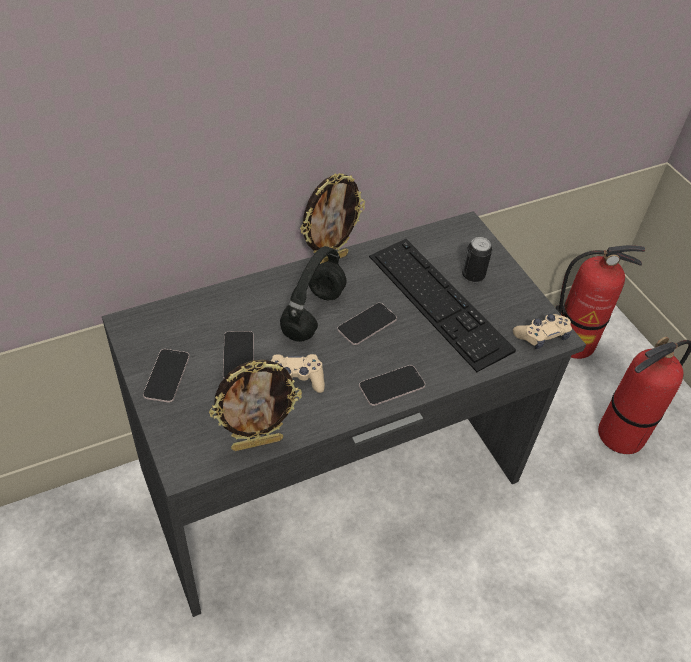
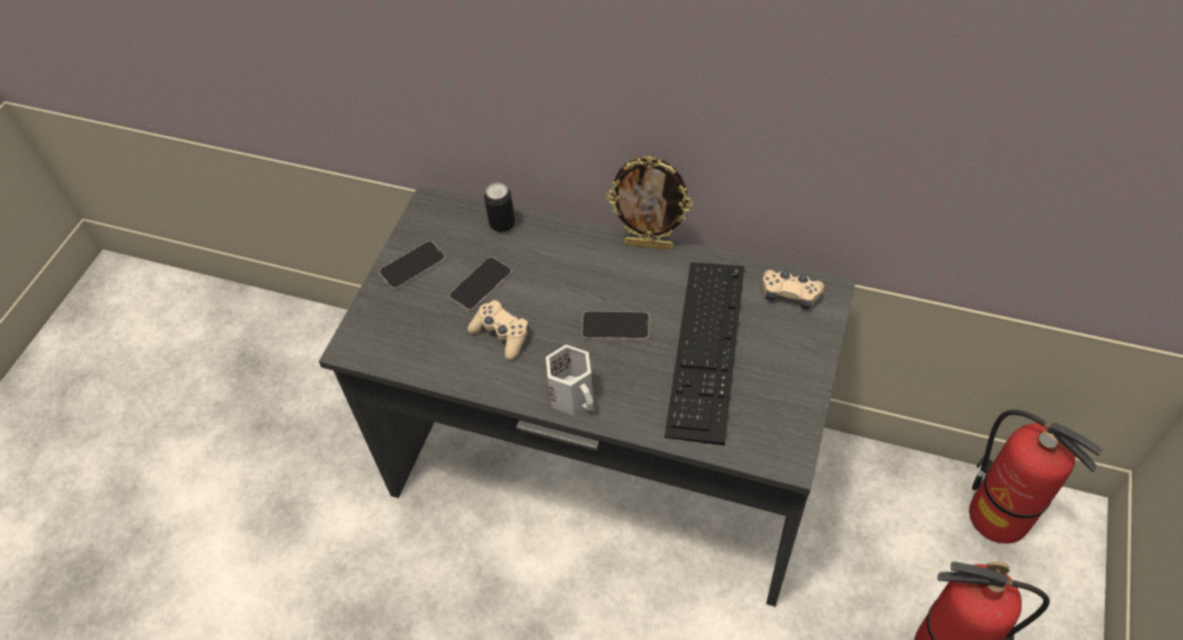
camera: 50 degrees right, 5 degrees up
picture frame [209,360,302,451] -> none
black headphones [280,246,346,342] -> none
phone [359,365,425,406] -> white mug [546,345,594,416]
can [462,237,492,282] -> can moved to [484,183,515,232]
beige game controller [513,314,572,349] -> beige game controller moved to [762,270,824,309]

